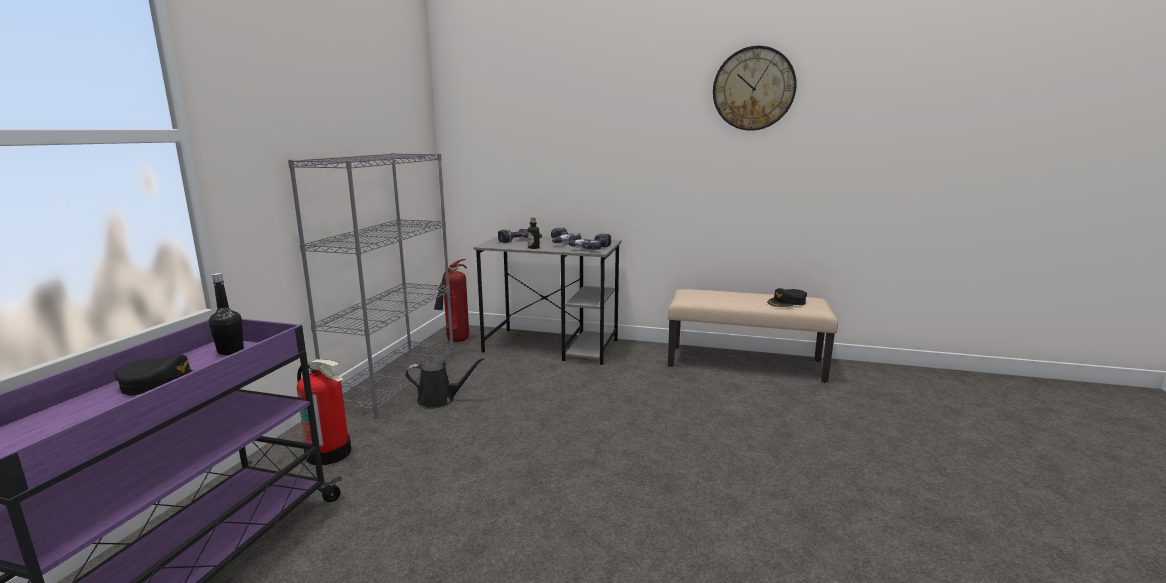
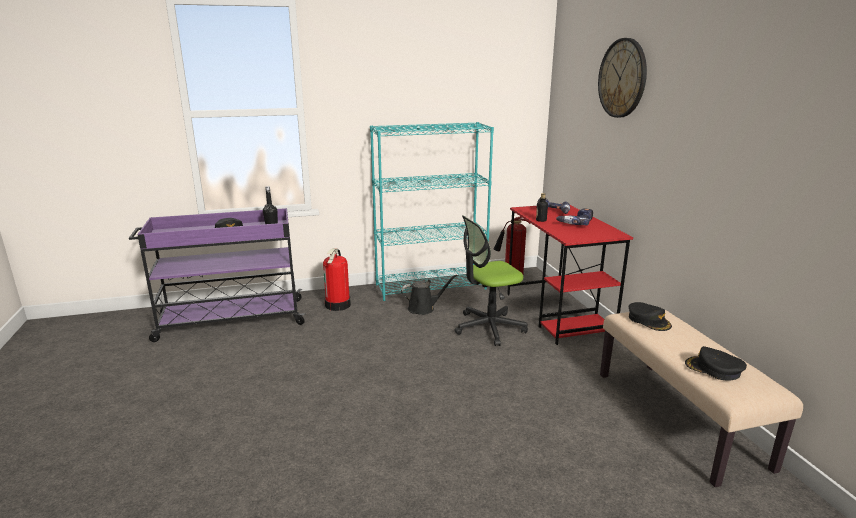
camera: 60 degrees right, 5 degrees up
grey bookcase [288,153,454,418] -> turquoise bookcase [370,122,494,301]
black watering can [405,358,485,408] -> black watering can turned 75 degrees counterclockwise [401,275,457,315]
grey desk [474,237,621,365] -> red desk [507,205,633,345]
power drill [568,233,611,249] -> none
wall clock [713,46,797,131] -> wall clock moved to [598,38,647,118]
none -> office chair [454,216,528,346]
none -> black cap [629,302,672,331]

